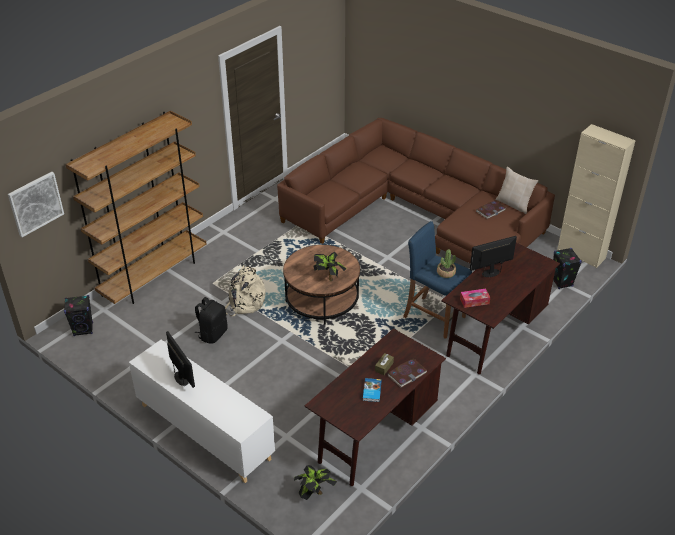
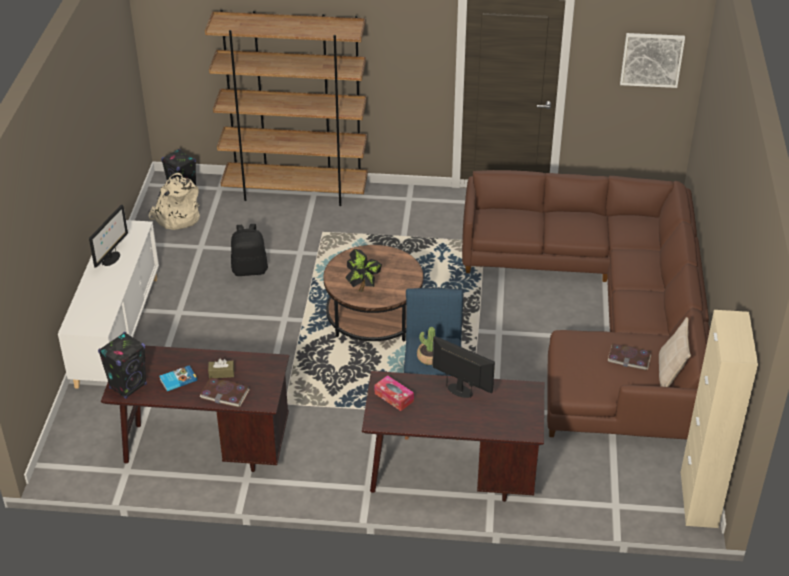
camera: 55 degrees right, 0 degrees up
picture [8,172,64,237] -> picture moved to [620,33,685,88]
beige backpack [225,265,266,317] -> beige backpack moved to [148,173,200,230]
potted plant [294,465,337,500] -> none
black speaker [553,248,582,289] -> black speaker moved to [98,332,147,399]

